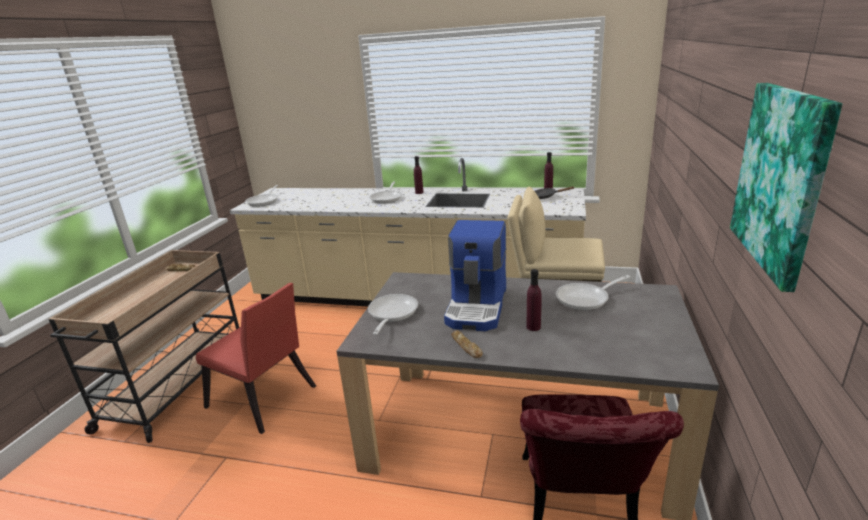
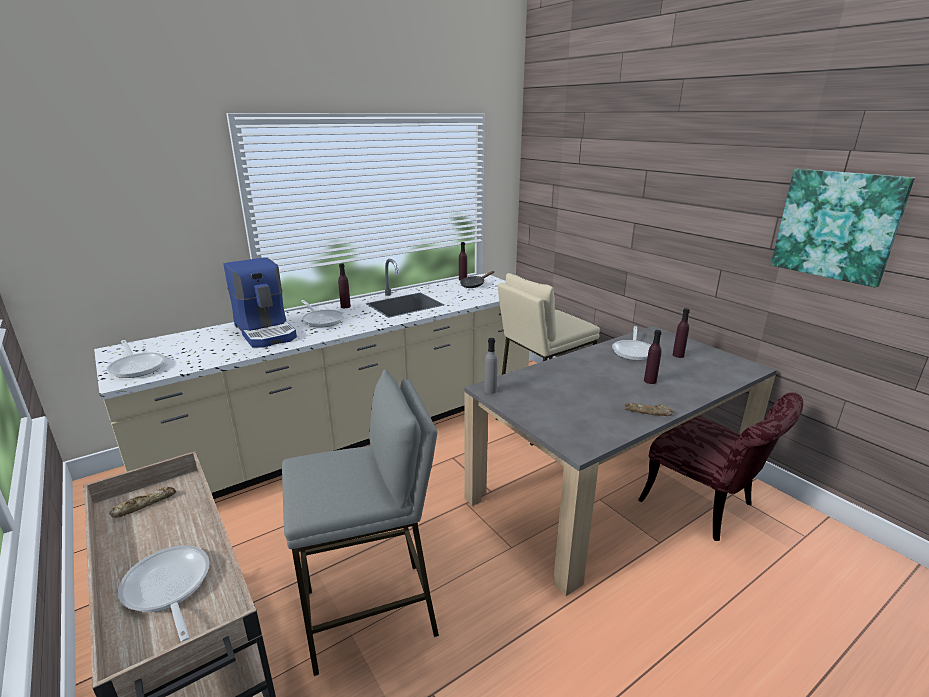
camera: 50 degrees left, 0 degrees up
red chair [195,283,316,434] -> grey stool [282,370,439,676]
frying pan [368,294,418,335] -> frying pan moved to [118,545,210,642]
coffee machine [444,220,506,331] -> coffee machine moved to [224,257,297,348]
none -> grey bottle [484,338,498,394]
none -> purple bottle [673,308,690,358]

